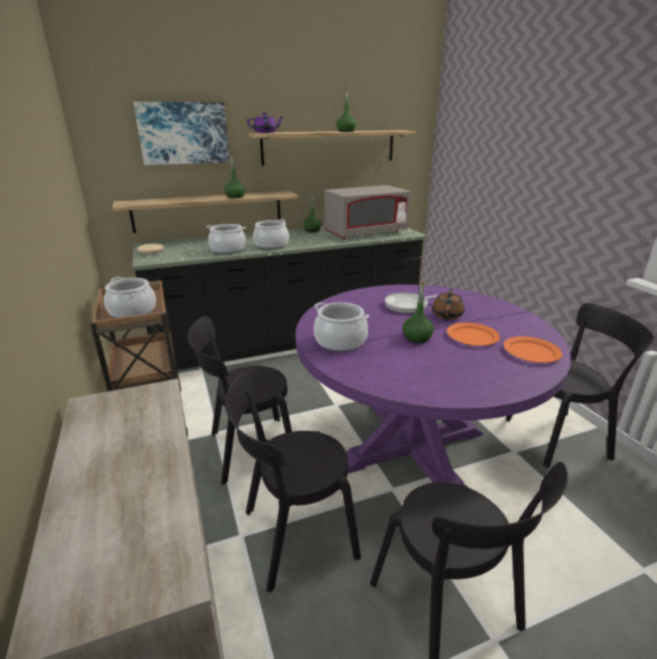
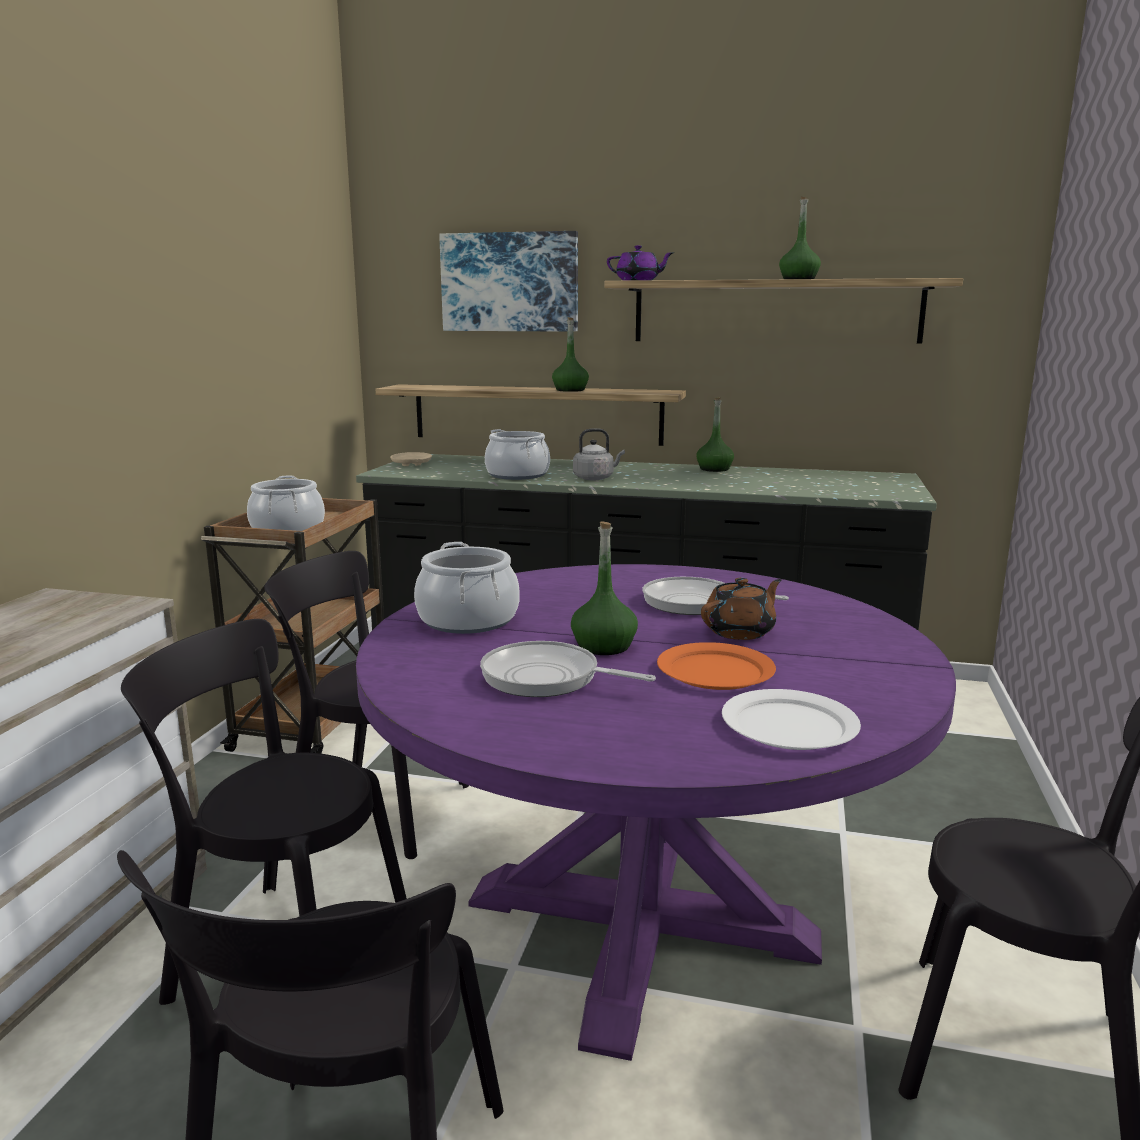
camera: 35 degrees right, 10 degrees down
cooking pot [253,219,289,249] -> grey kettle [573,428,625,480]
grey microwave [324,185,411,239] -> none
orange plate [504,336,562,363] -> white plate [722,689,861,750]
none -> frying pan [480,641,656,697]

